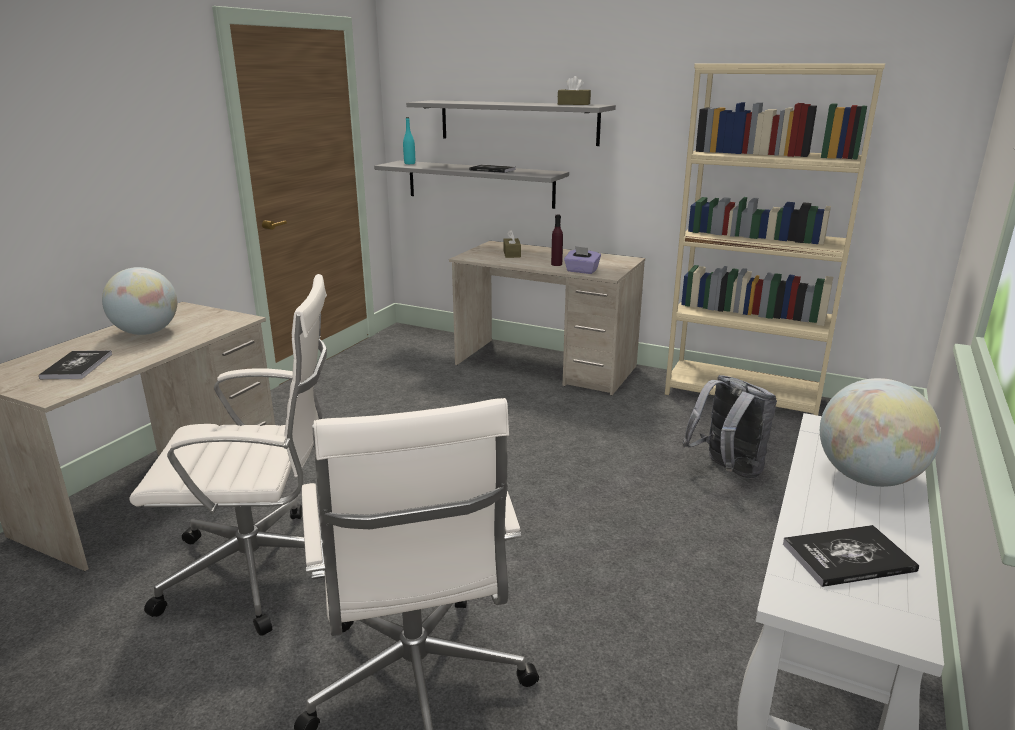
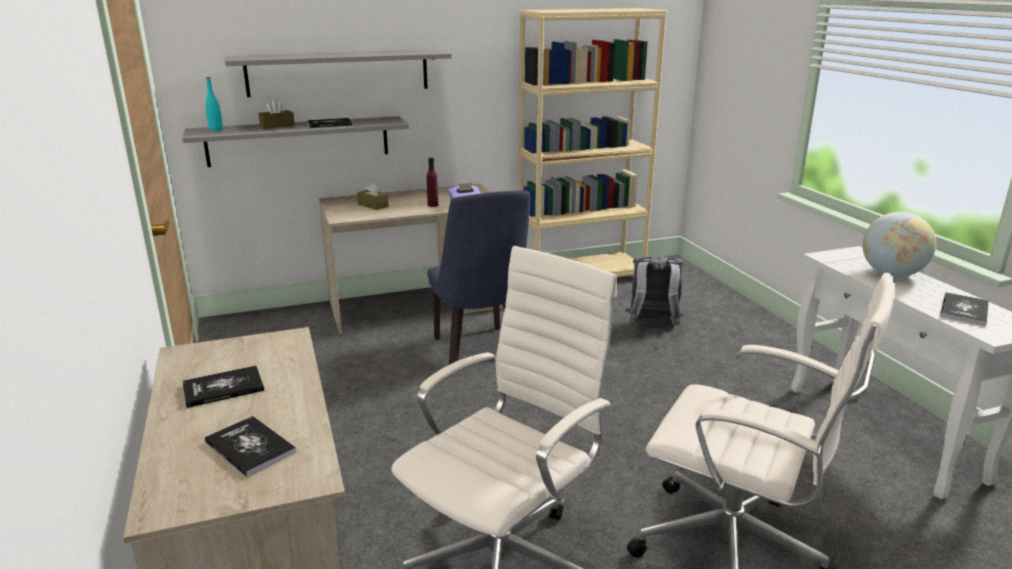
camera: 45 degrees left, 0 degrees up
globe [102,267,177,335] -> book [182,365,264,408]
brown tissue box [558,76,591,105] -> brown tissue box moved to [258,99,295,129]
none -> blue chair [427,190,530,365]

